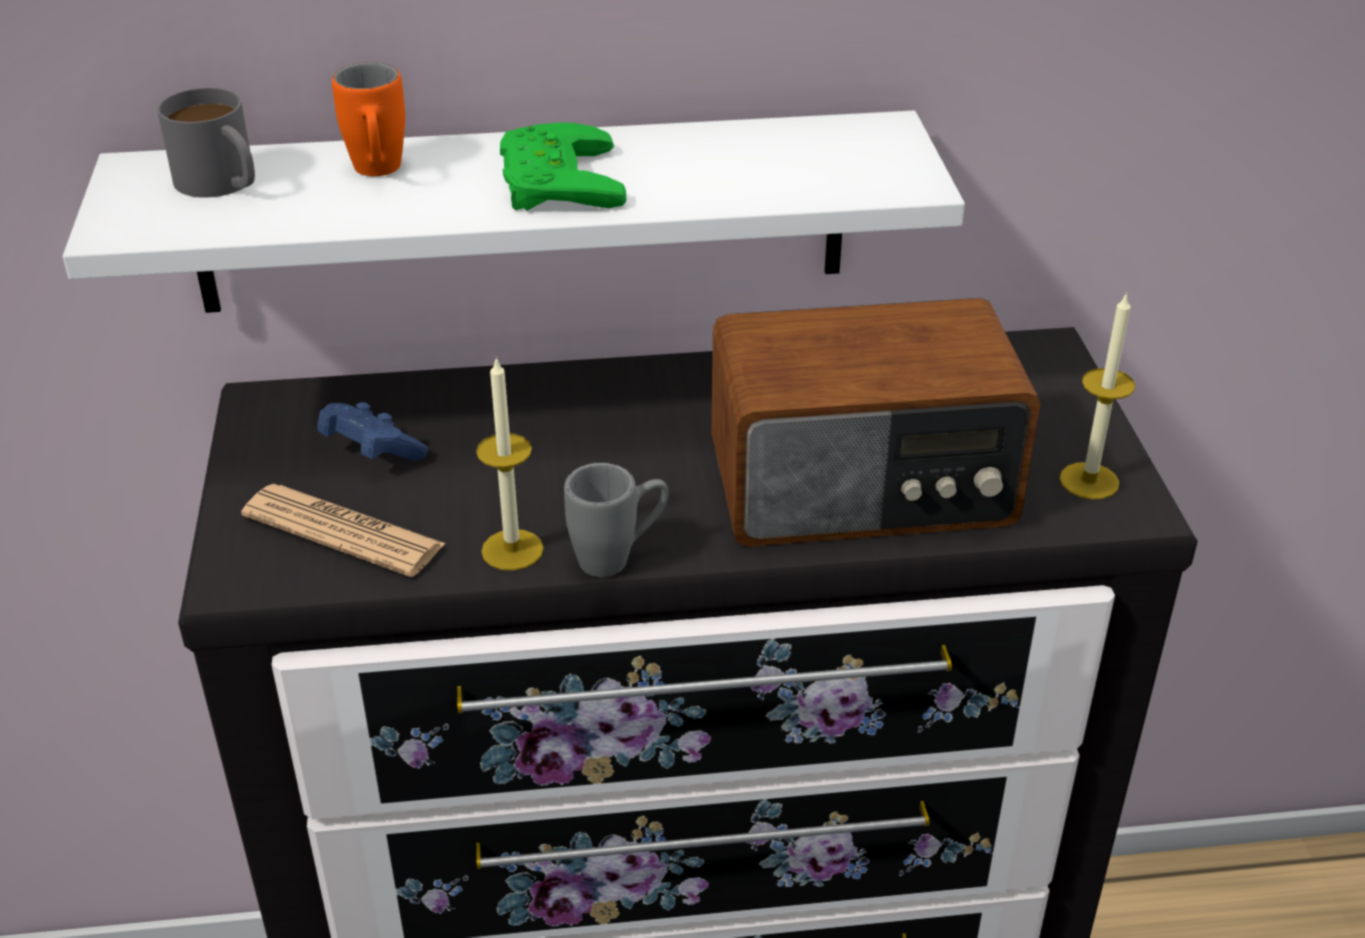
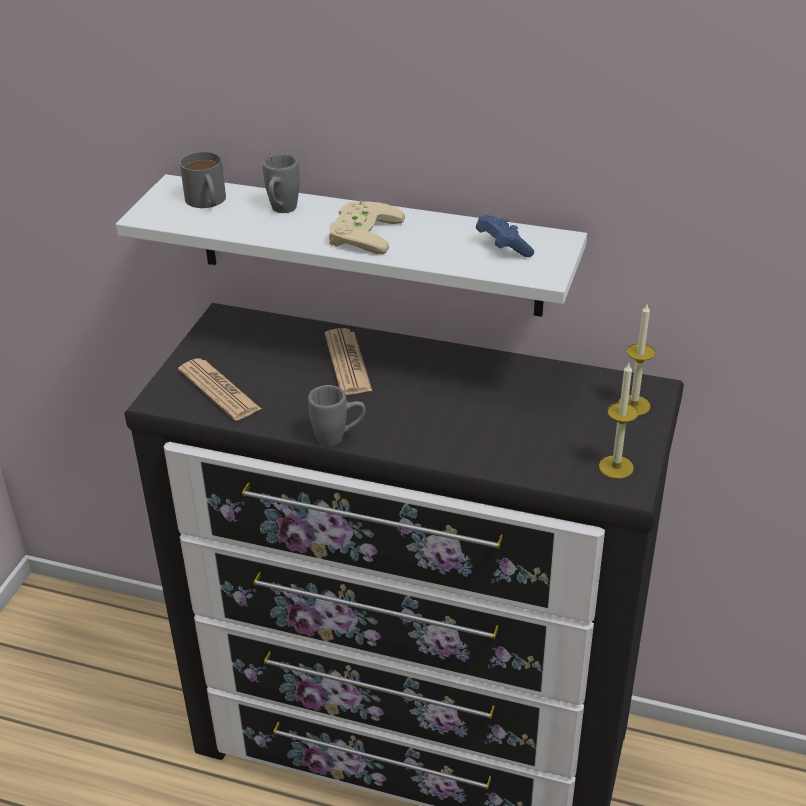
camera: 25 degrees right, 0 degrees up
blue game controller [317,402,428,461] -> blue game controller moved to [476,215,534,257]
orange mug [332,62,405,176] -> grey mug [263,153,300,213]
candle [476,356,544,571] -> candle moved to [618,304,655,416]
green game controller [500,122,626,211] -> beige game controller [329,202,405,254]
radio [711,298,1041,546] -> none
none -> newspaper [325,328,372,395]

